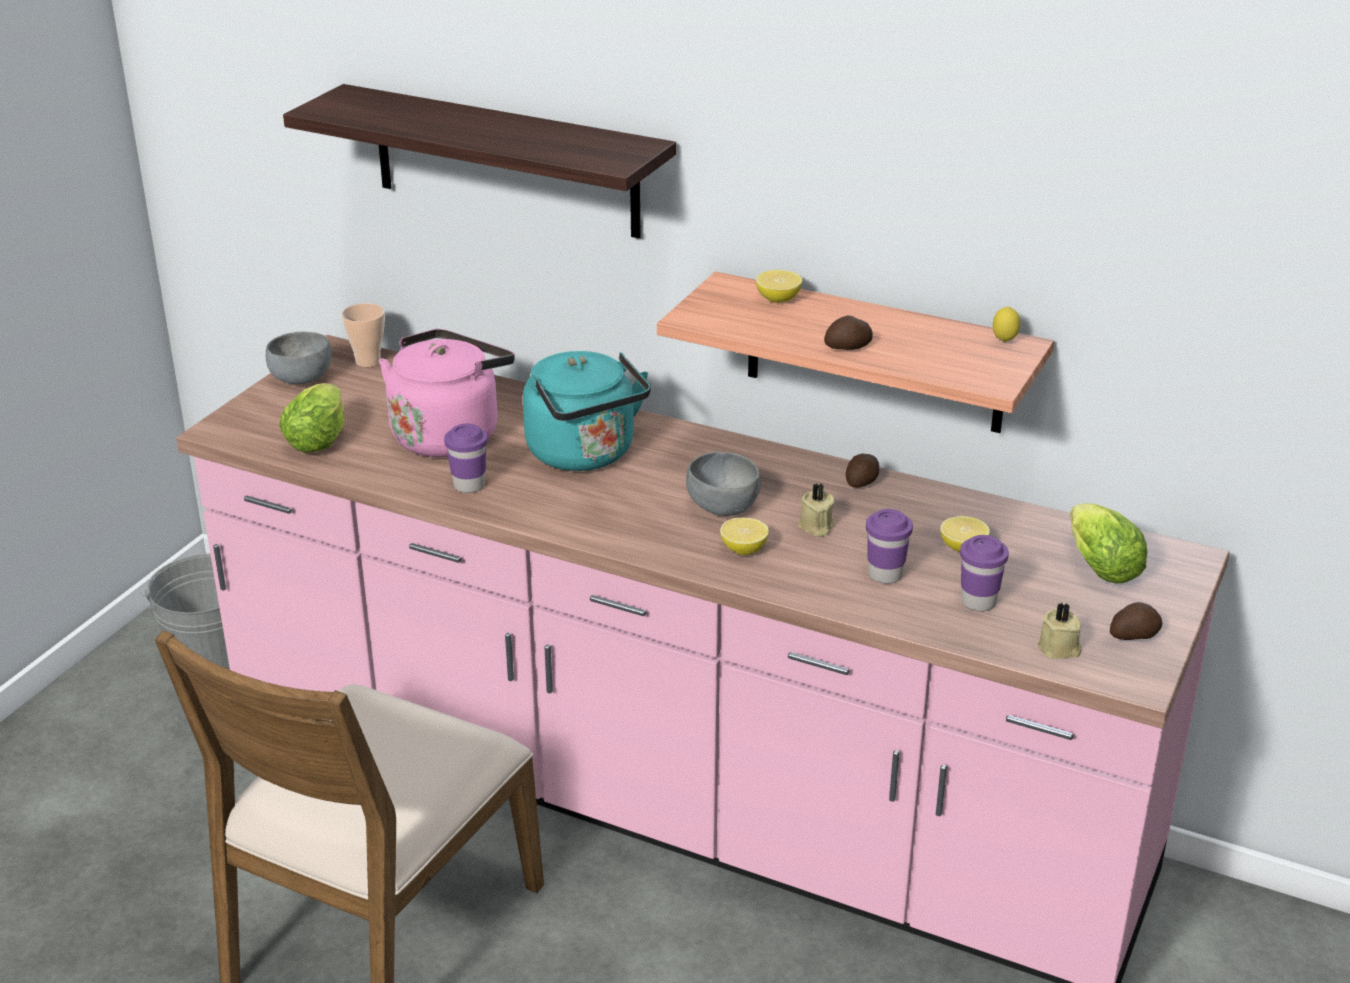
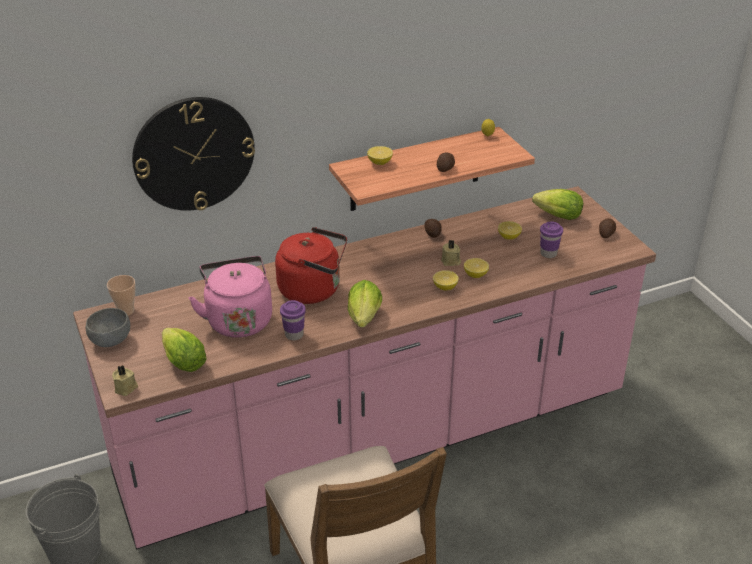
camera: 50 degrees left, 5 degrees up
shelf [283,84,676,238] -> wall clock [132,97,255,211]
turquoise kettle [523,351,651,471] -> red kettle [275,227,347,304]
grey bowl [686,452,761,516] -> none
purple cup [866,509,913,584] -> none
beige candle [1037,602,1082,659] -> beige candle moved to [112,365,138,396]
none -> lettuce [348,280,382,327]
none -> lemon [464,258,489,278]

